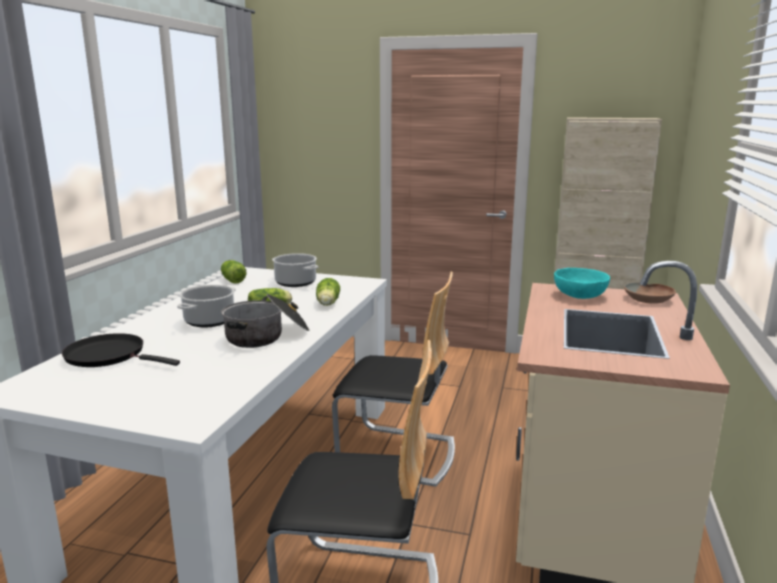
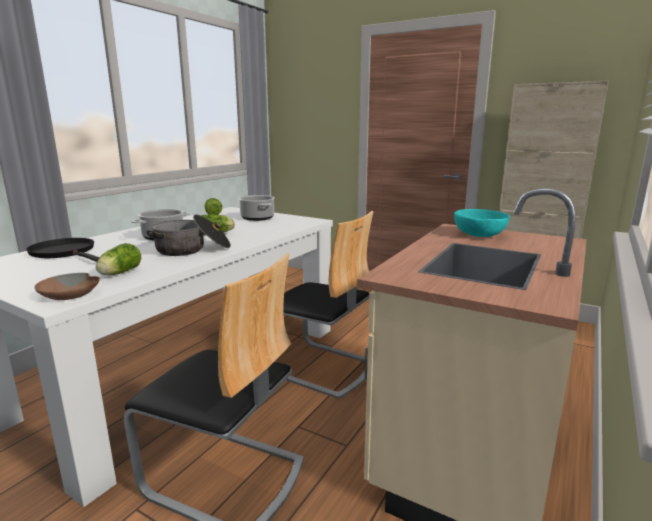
camera: 15 degrees right, 0 degrees up
lettuce [316,278,340,306] -> lettuce moved to [96,243,141,275]
brown bowl [624,282,676,304] -> brown bowl moved to [34,273,100,300]

